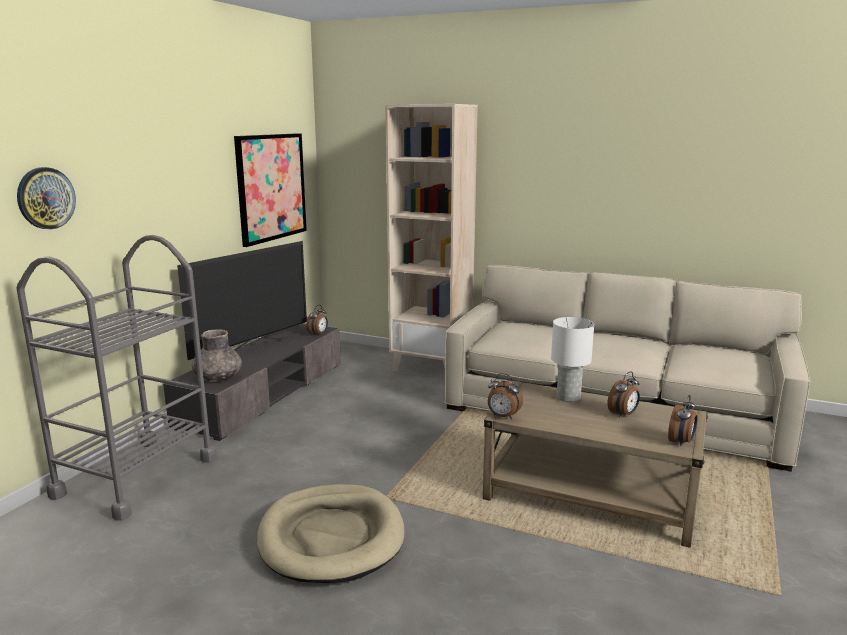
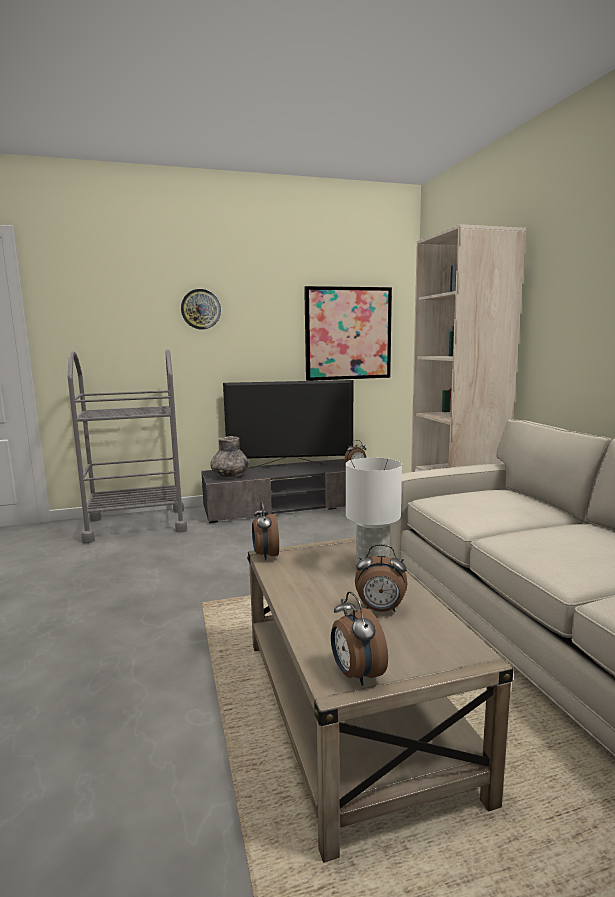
camera: 50 degrees right, 5 degrees down
wall clock [17,167,76,229] -> wall clock moved to [181,289,221,330]
beige dog bed [257,484,405,583] -> none
alarm clock [668,395,697,446] -> alarm clock turned 75 degrees clockwise [331,592,388,686]

